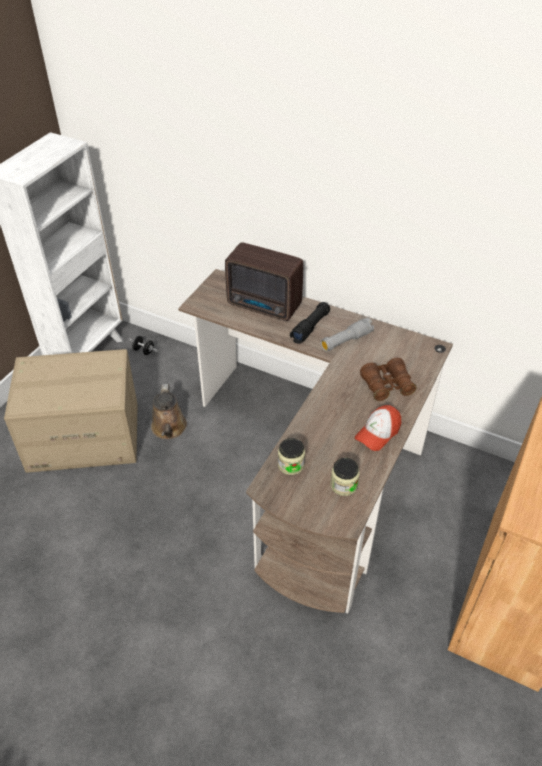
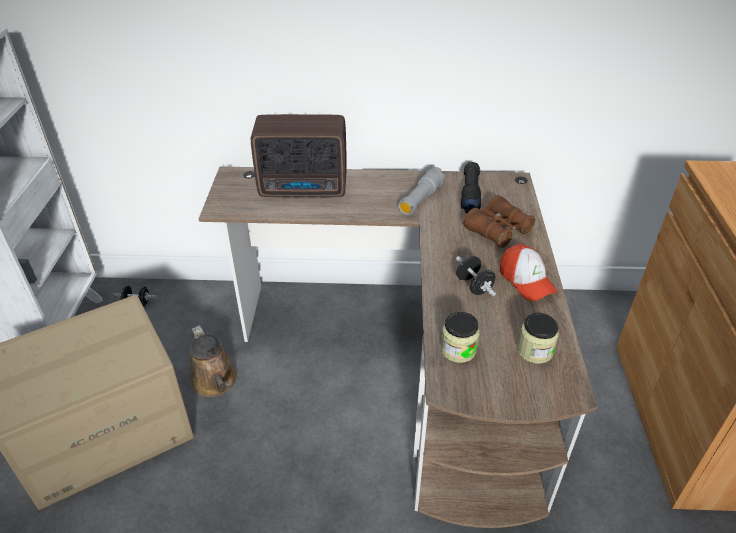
camera: 25 degrees left, 5 degrees down
black flashlight [290,302,330,344] -> black flashlight moved to [461,162,481,213]
cap [355,405,401,451] -> cap turned 45 degrees counterclockwise [500,244,558,301]
none -> black dumbbell [456,256,496,296]

